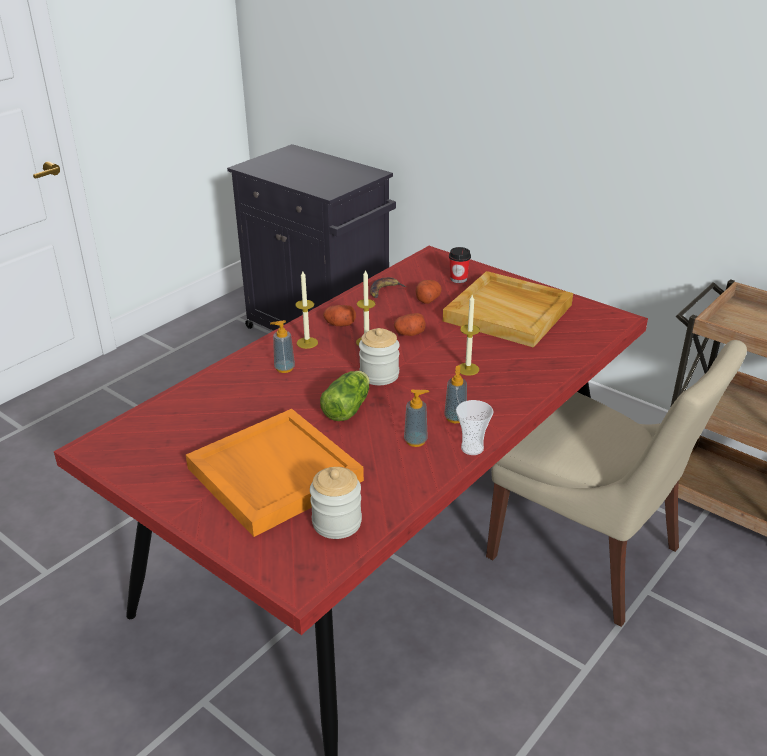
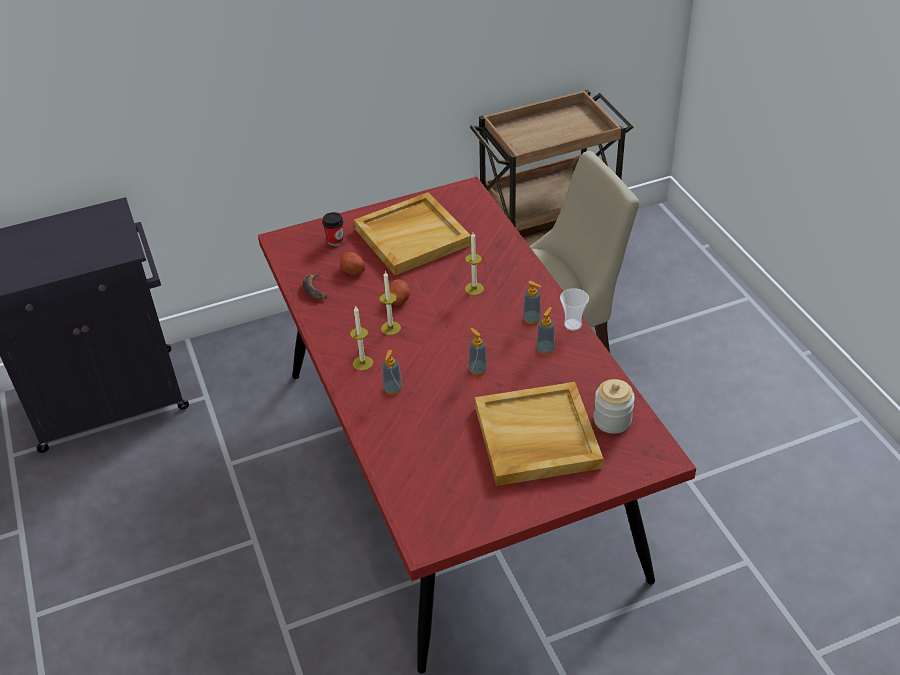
camera: 60 degrees left, 10 degrees up
orange tray [186,409,364,537] -> beige tray [475,382,604,486]
lettuce [320,371,370,421] -> soap dispenser [468,328,488,375]
potato [323,305,356,326] -> none
jar [359,328,400,385] -> none

